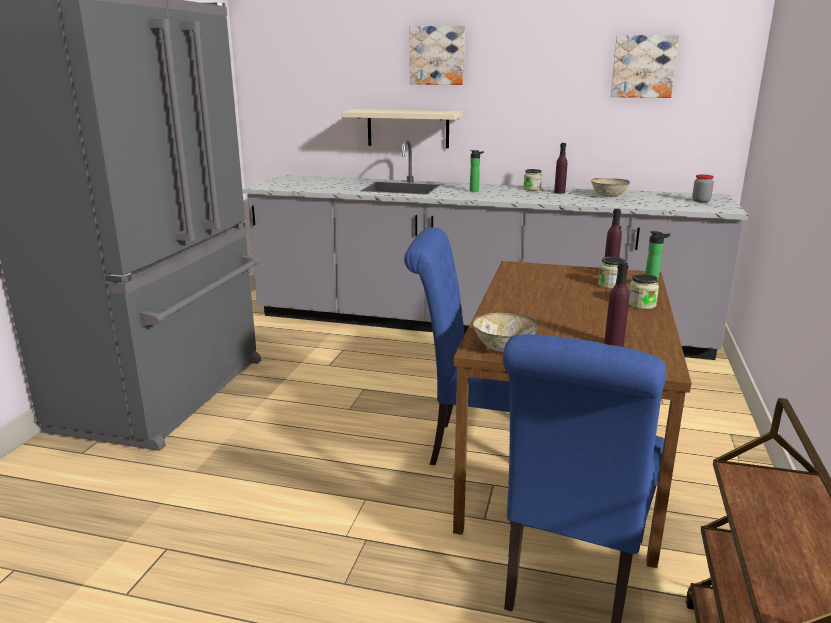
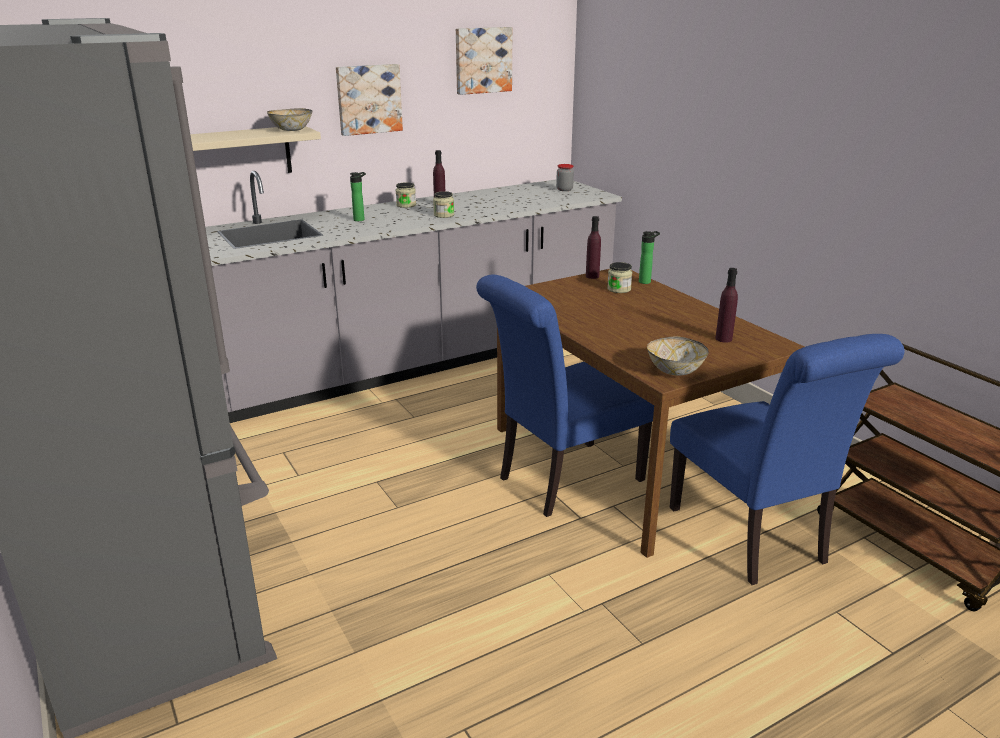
camera: 45 degrees left, 5 degrees up
picture [410,26,465,85] -> picture moved to [336,64,403,136]
bowl [591,178,630,197] -> bowl moved to [267,108,312,131]
jar [629,274,659,309] -> jar moved to [433,191,454,218]

